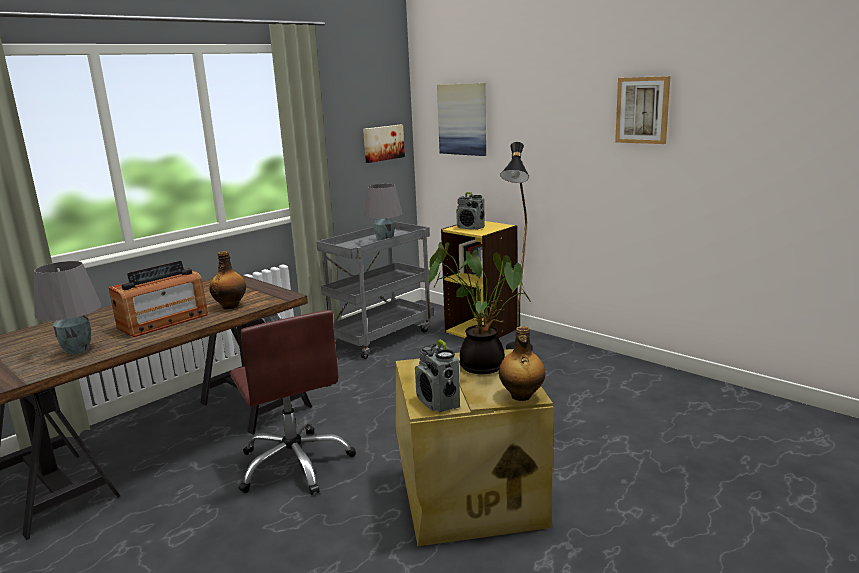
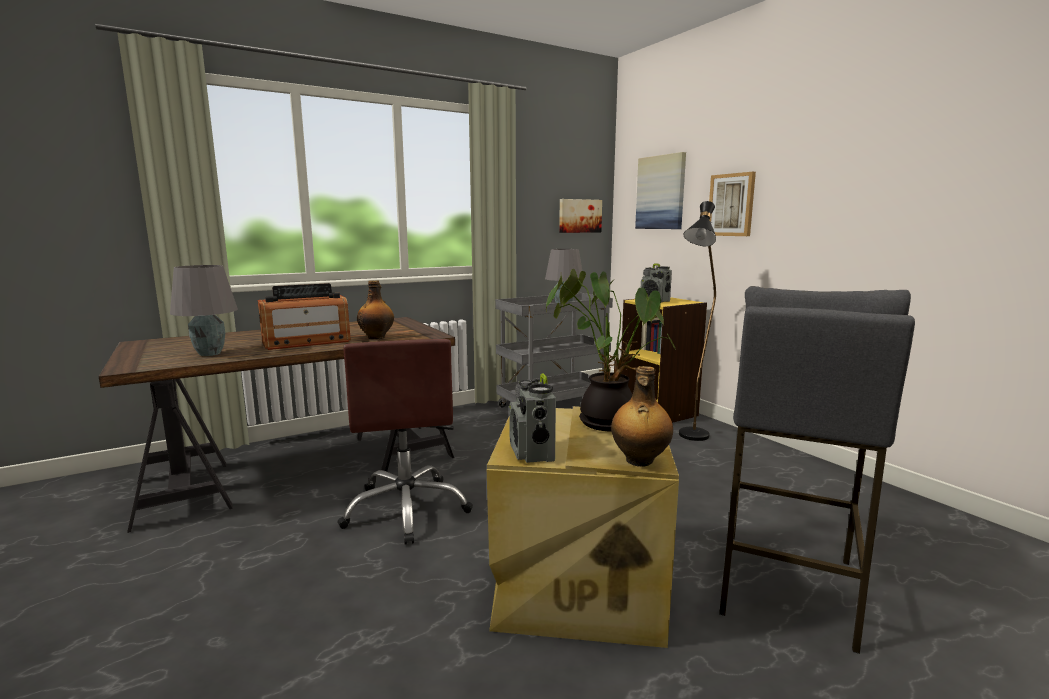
camera: 15 degrees right, 5 degrees down
picture [615,76,671,144] -> picture moved to [709,172,756,236]
none -> grey stool [719,286,915,654]

